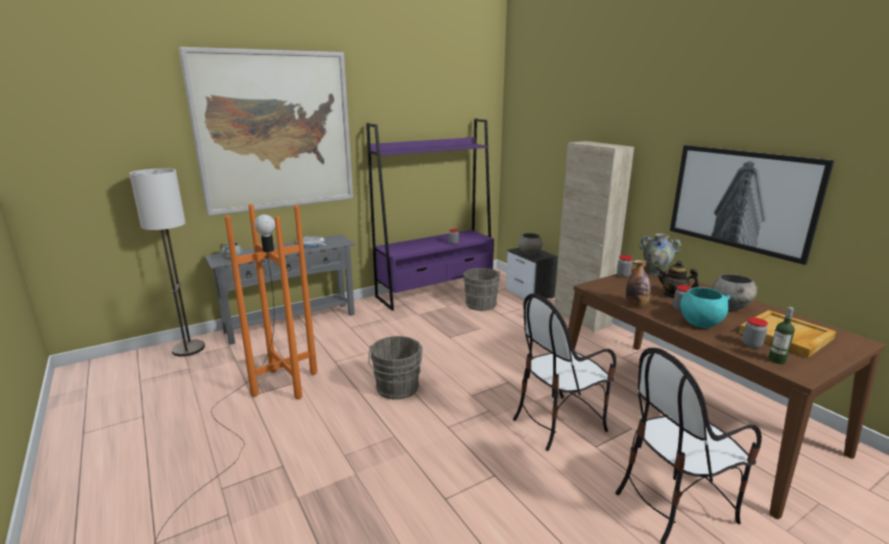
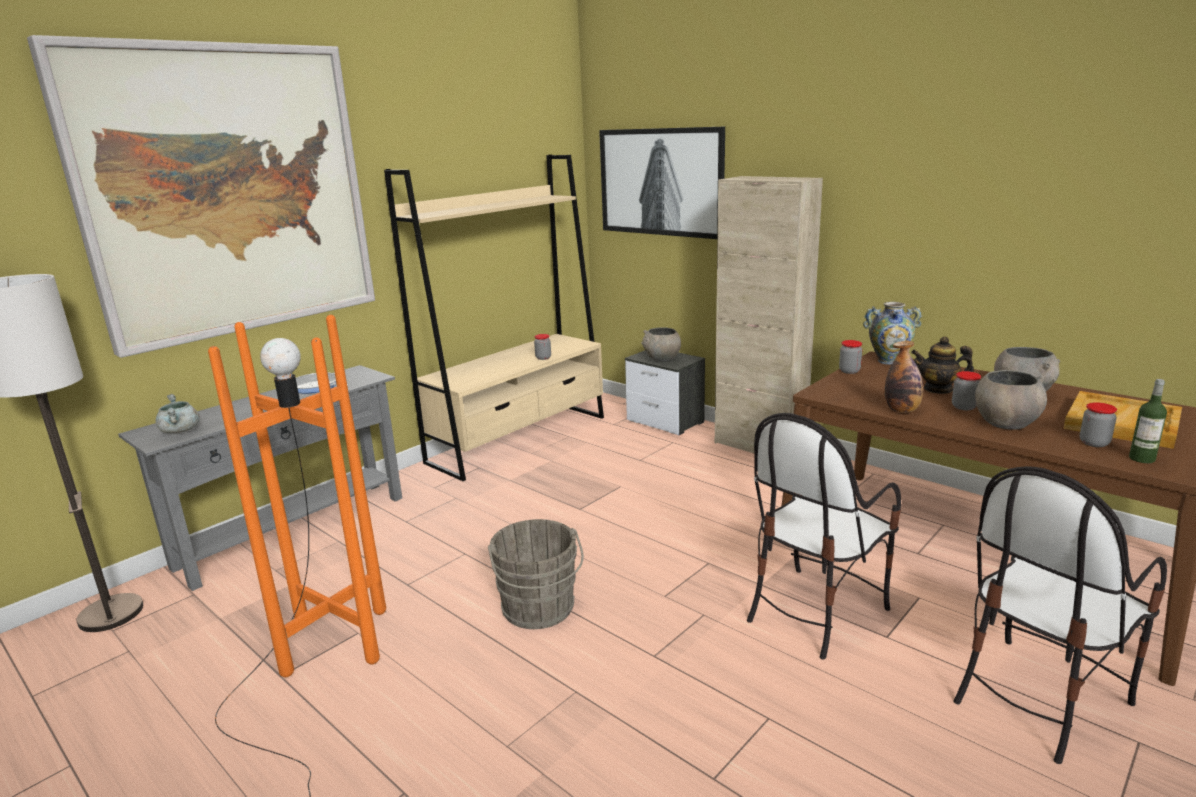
camera: 15 degrees left, 0 degrees up
purple bookcase [366,118,494,311] -> beige bookcase [384,154,604,481]
grey bucket [461,268,500,311] -> none
picture [670,145,834,265] -> picture moved to [599,127,725,239]
turquoise bowl [680,287,731,328] -> grey bowl [975,370,1047,430]

